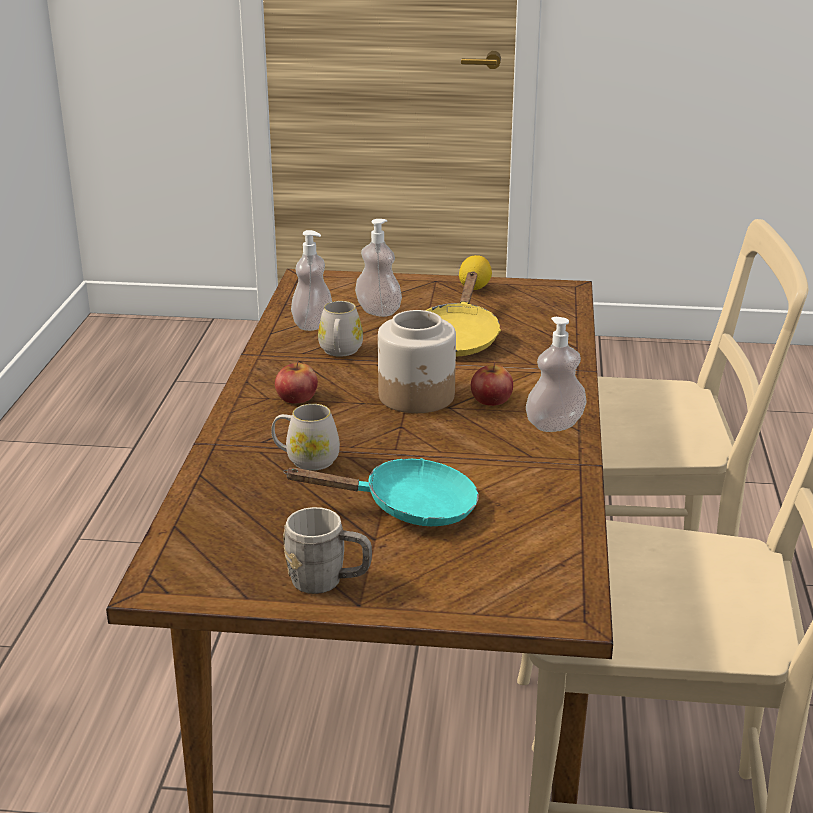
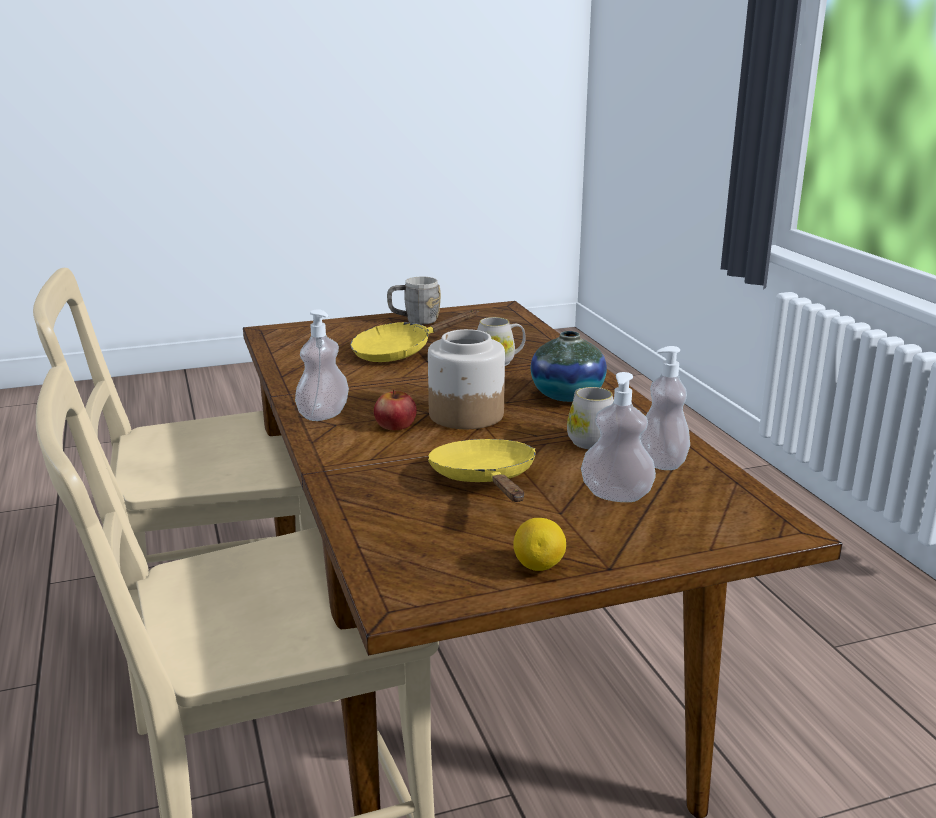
camera: 155 degrees right, 5 degrees down
apple [275,360,318,404] -> vase [531,331,607,402]
turquoise frying pan [283,458,479,526] -> yellow frying pan [350,310,479,362]

